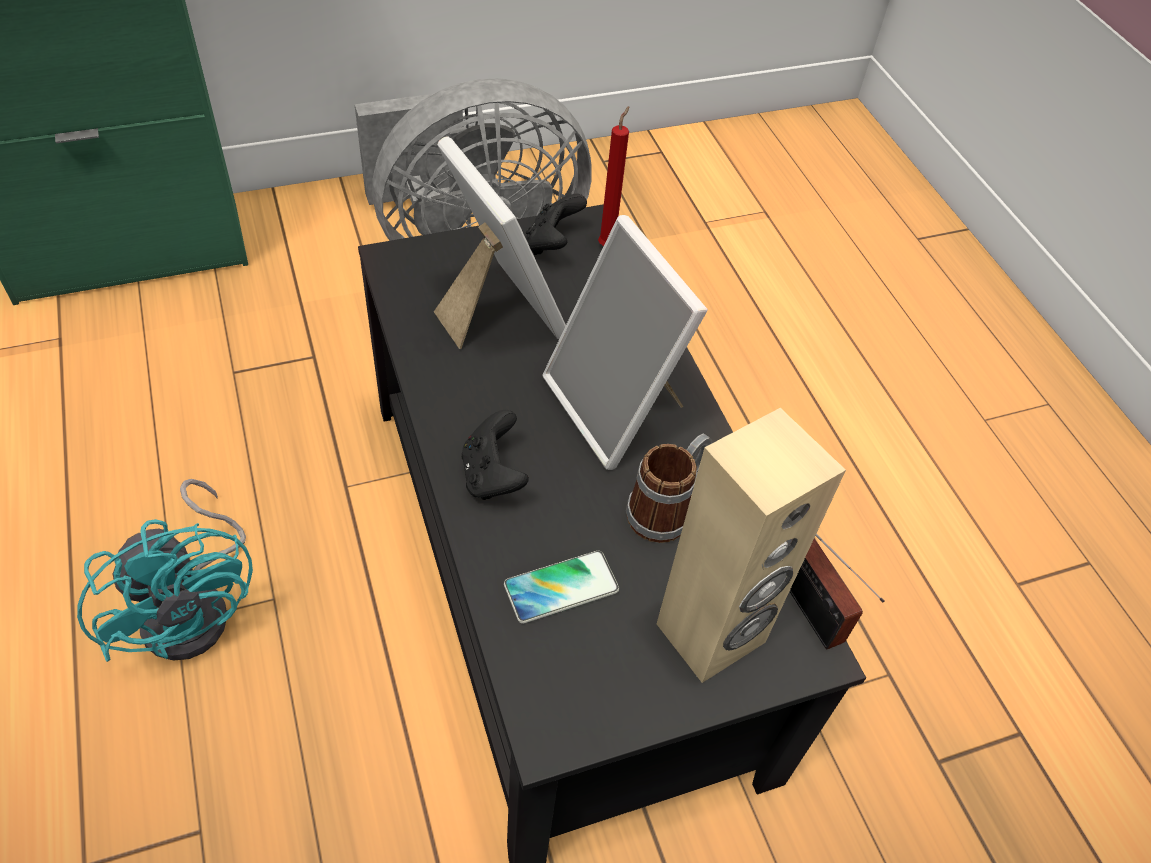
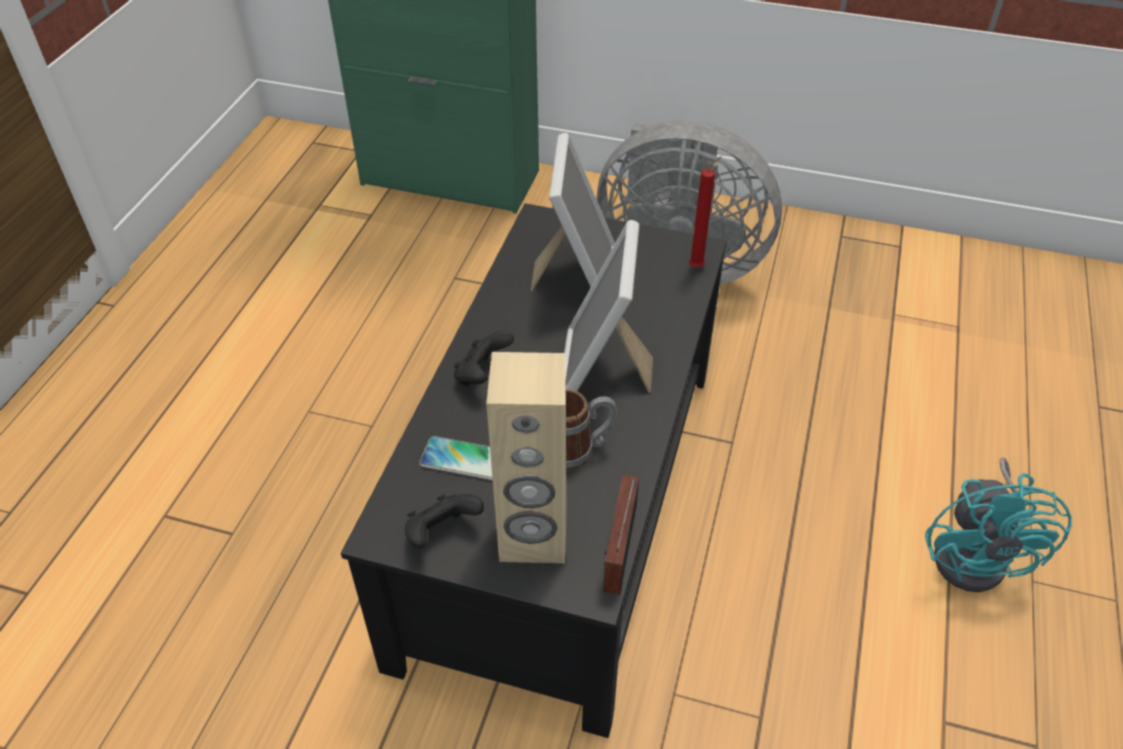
camera: 40 degrees right, 5 degrees down
turquoise fan [77,479,253,662] -> turquoise fan moved to [925,457,1072,592]
black game controller [525,194,587,255] -> black game controller moved to [405,494,484,548]

